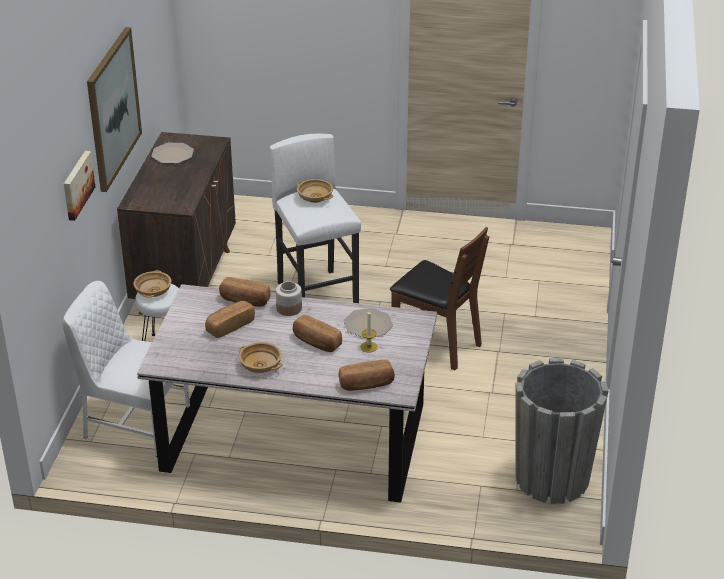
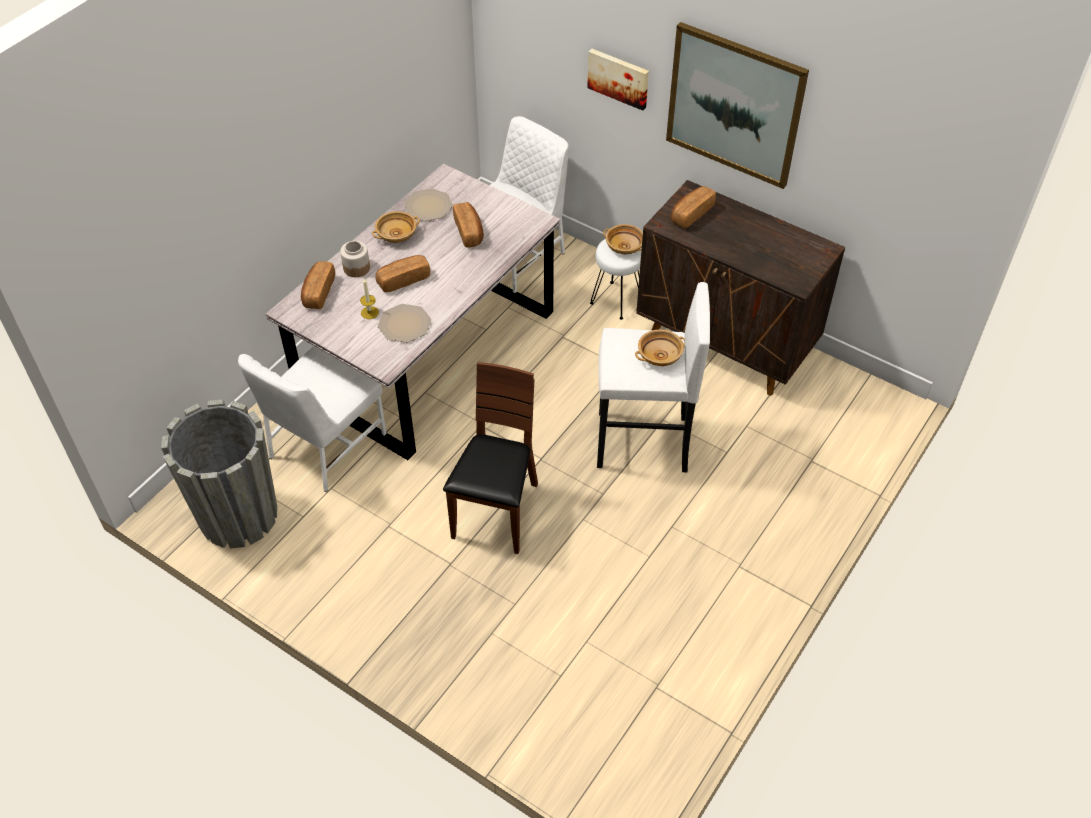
camera: 115 degrees right, 15 degrees up
plate [151,143,194,163] -> plate moved to [404,188,453,221]
bread [219,277,270,307] -> bread moved to [671,186,716,228]
jar [276,281,302,316] -> jar moved to [340,241,370,277]
brown chair [390,227,490,371] -> brown chair turned 135 degrees clockwise [443,362,538,554]
none -> white chair [238,347,387,492]

